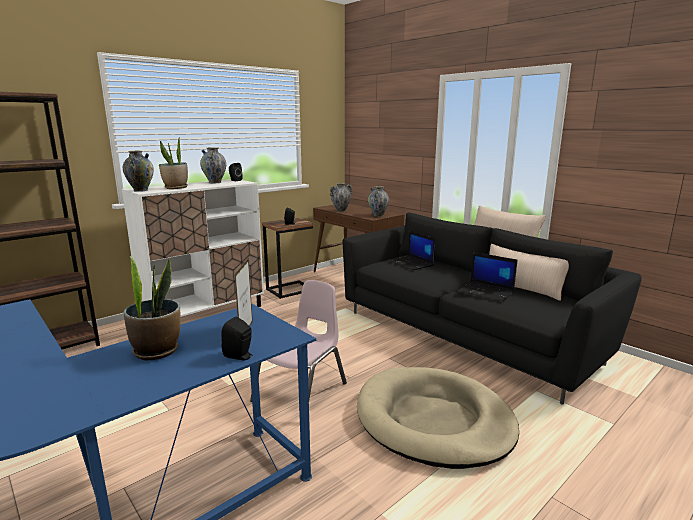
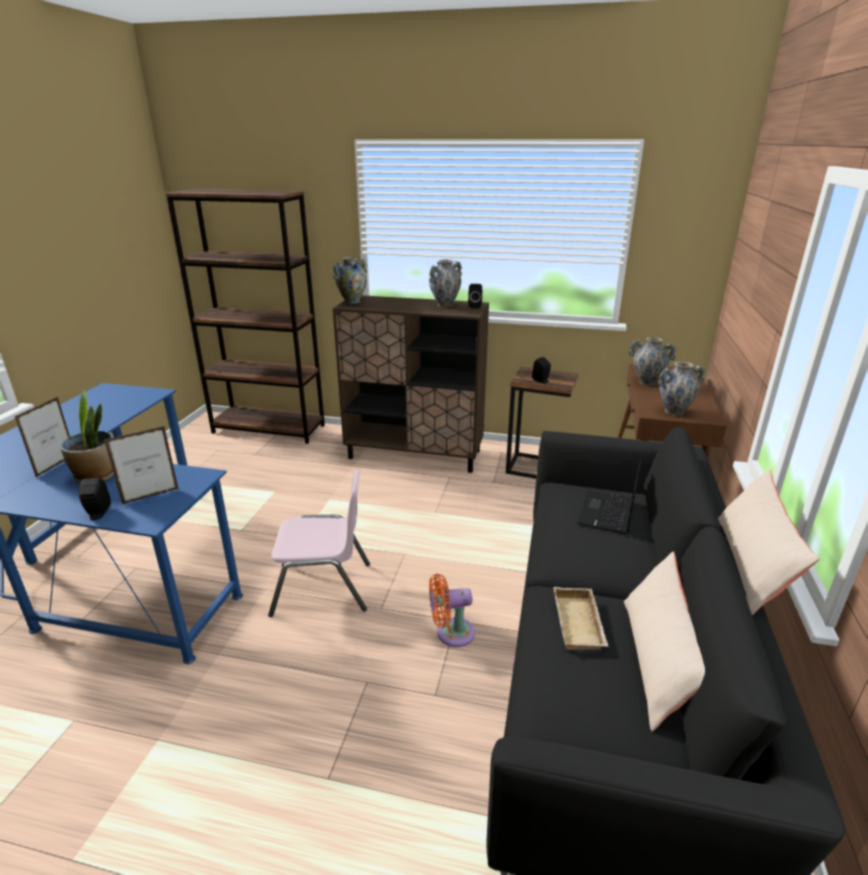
camera: 55 degrees right, 10 degrees up
white cabinet [122,179,264,317] -> brown cabinet [333,295,489,473]
potted plant [159,138,188,189] -> none
beige dog bed [357,367,519,469] -> none
laptop [458,252,517,302] -> beige tray [554,587,608,650]
none -> picture frame [15,397,70,477]
none -> orange fan [429,574,475,647]

